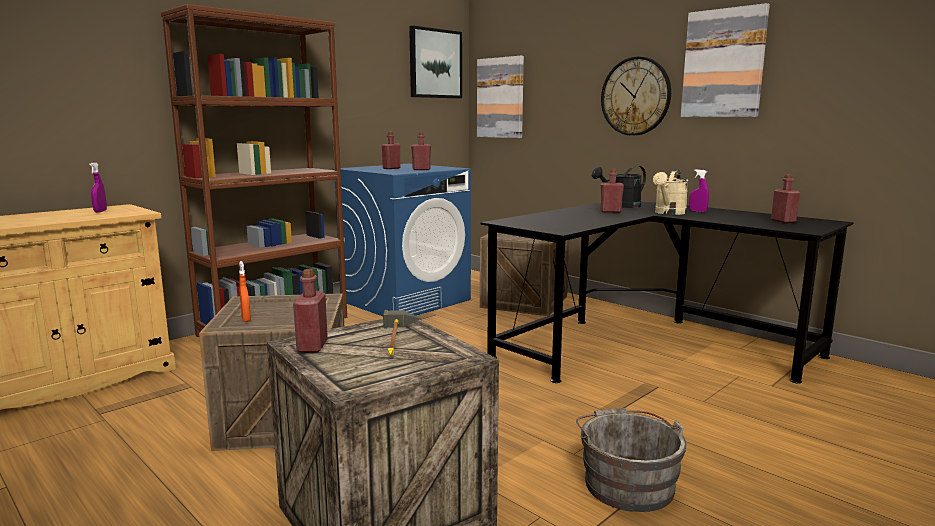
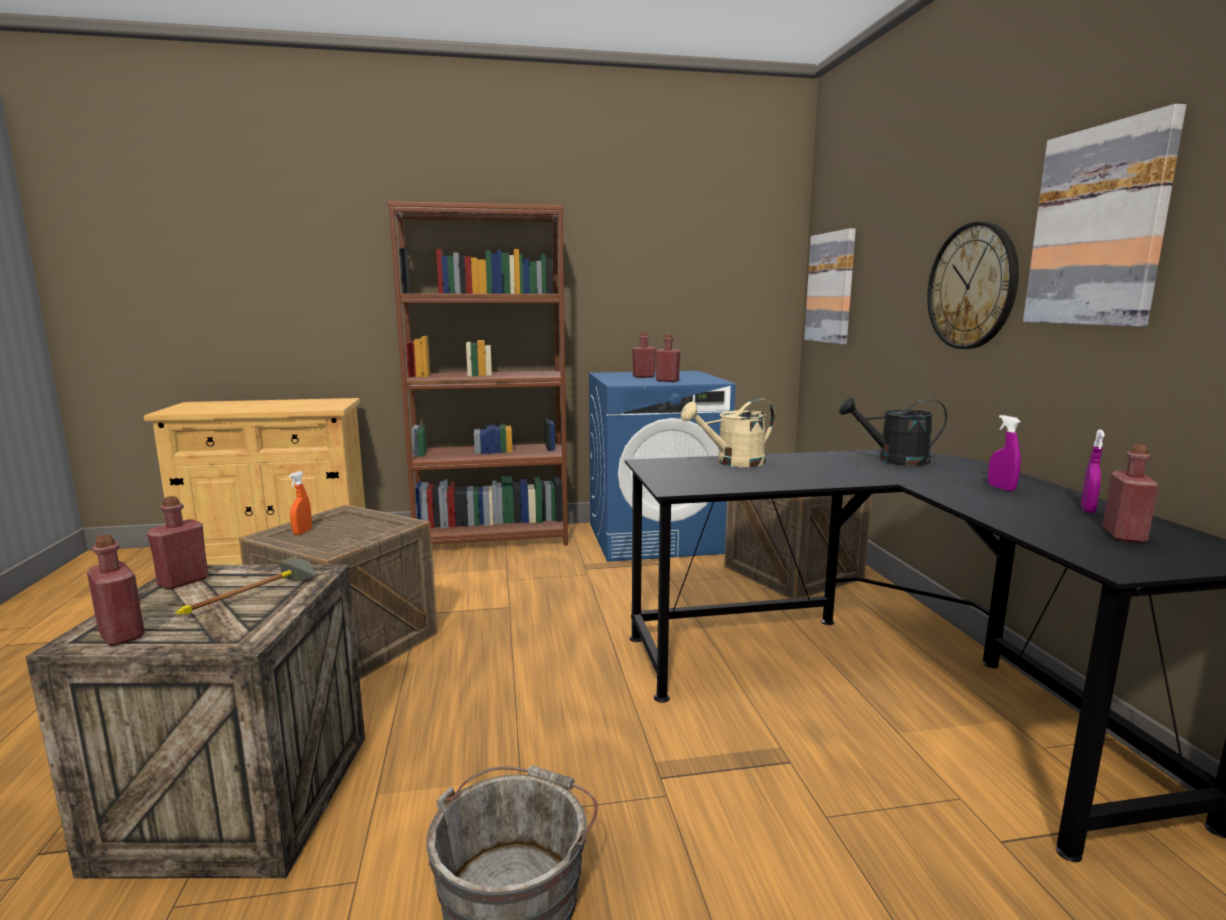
camera: 35 degrees right, 0 degrees up
purple spray bottle [89,162,107,212] -> purple spray bottle moved to [1081,430,1105,513]
picture [409,26,462,98] -> none
red bottle [601,169,624,213] -> red bottle moved to [87,534,145,646]
beige watering can [653,169,688,215] -> beige watering can moved to [681,398,775,467]

